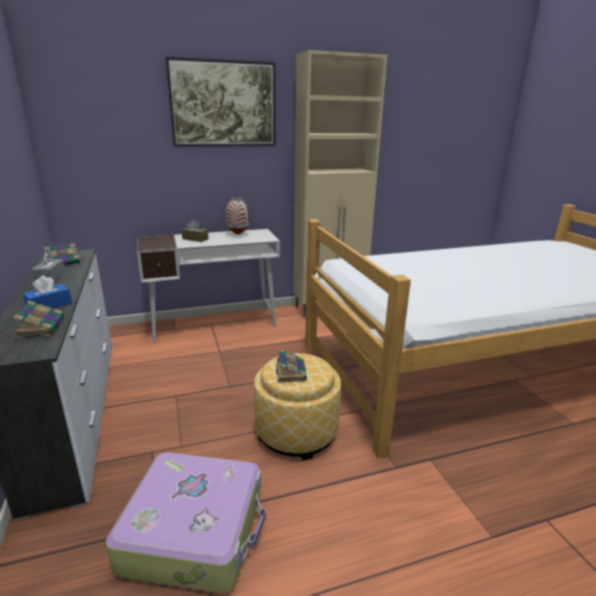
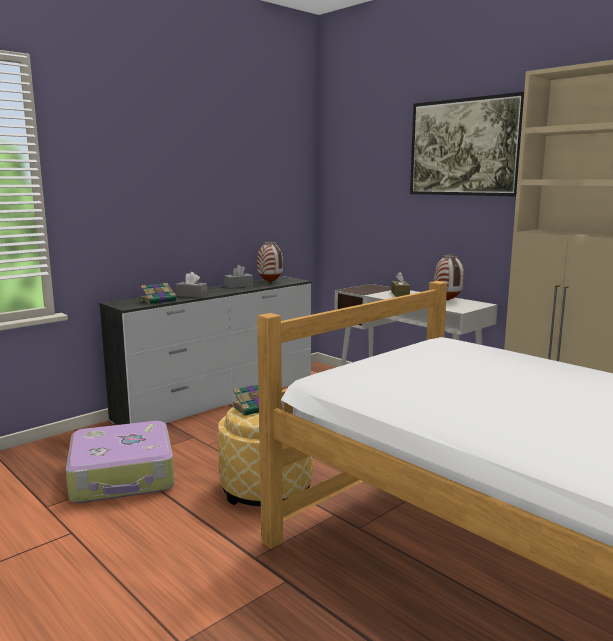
camera: 65 degrees right, 10 degrees down
blue tissue box [23,276,72,309] -> grey tissue box [176,272,208,298]
book [44,243,84,265] -> vase [257,242,283,283]

